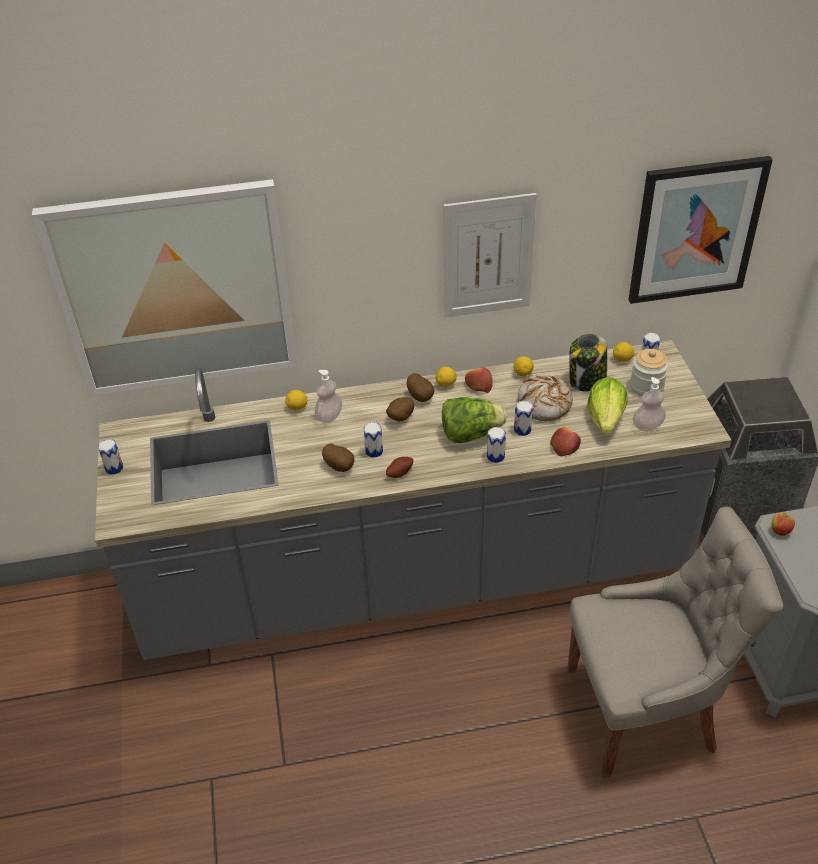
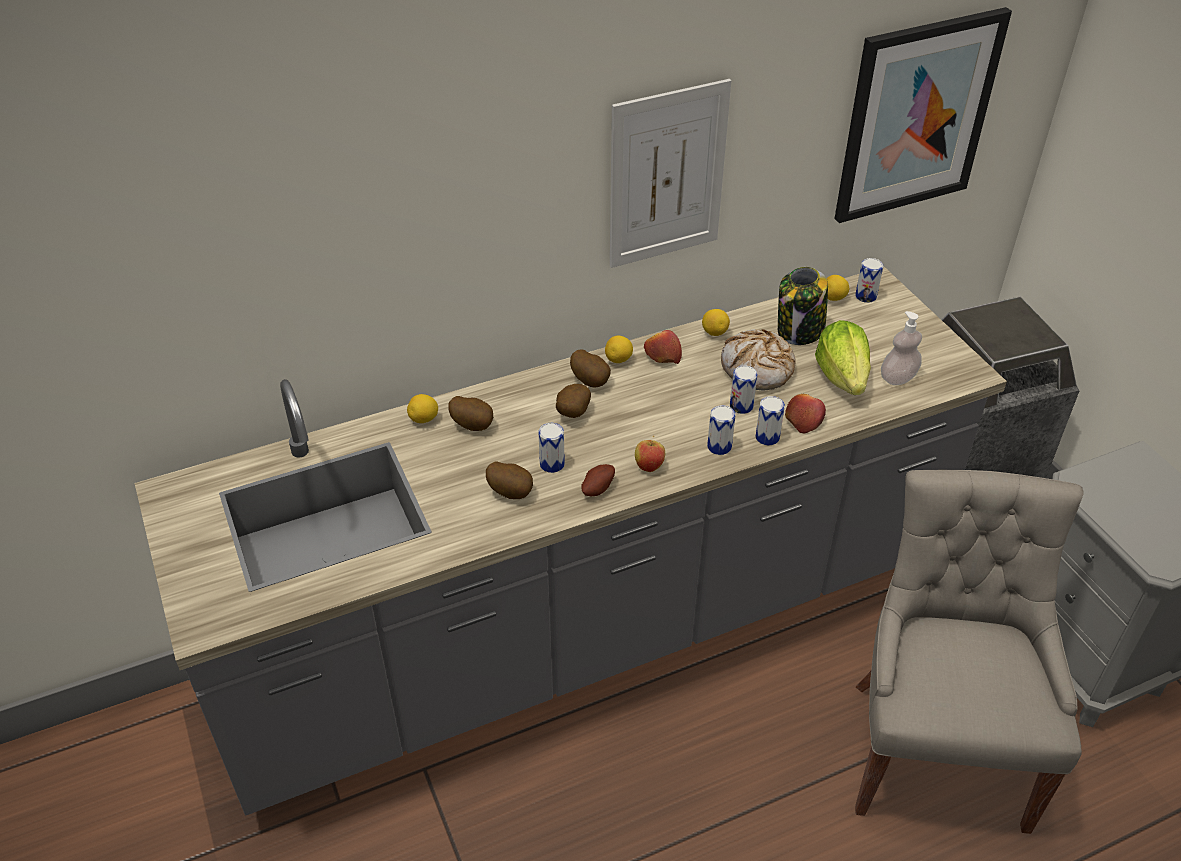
camera: 15 degrees left, 0 degrees up
picture [32,179,298,396] -> none
can [98,439,123,475] -> can moved to [755,396,785,445]
soap dispenser [315,370,342,423] -> potato [448,396,493,431]
lettuce [442,397,506,443] -> none
grey chair [568,506,783,777] -> grey chair turned 60 degrees counterclockwise [855,470,1084,834]
jar [630,349,668,396] -> none
apple [772,510,795,536] -> apple moved to [635,436,665,472]

